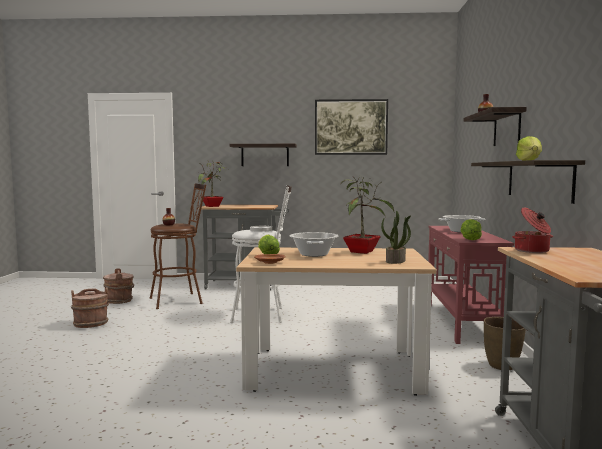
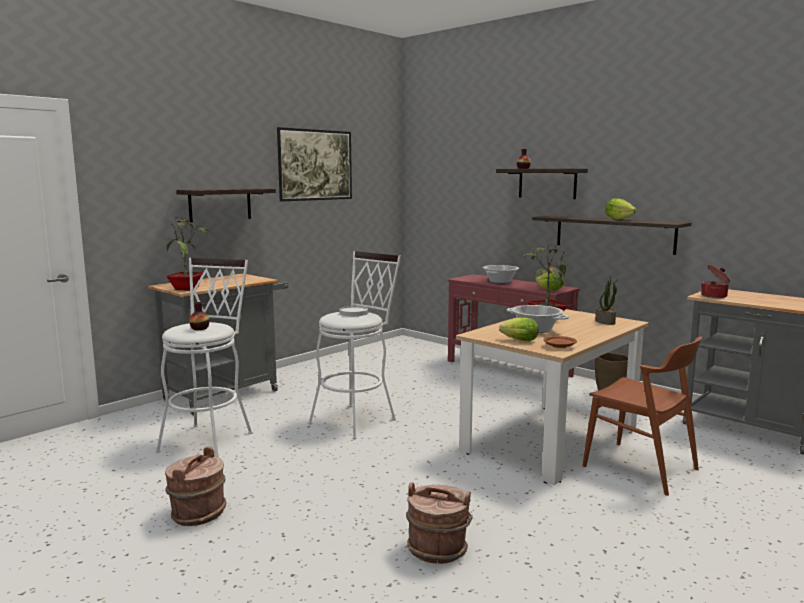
camera: 50 degrees left, 5 degrees up
brown bucket [103,268,134,304] -> brown bucket moved to [406,482,472,564]
brown stool [150,183,206,309] -> white stool [156,258,252,457]
none -> brown chair [582,336,703,496]

